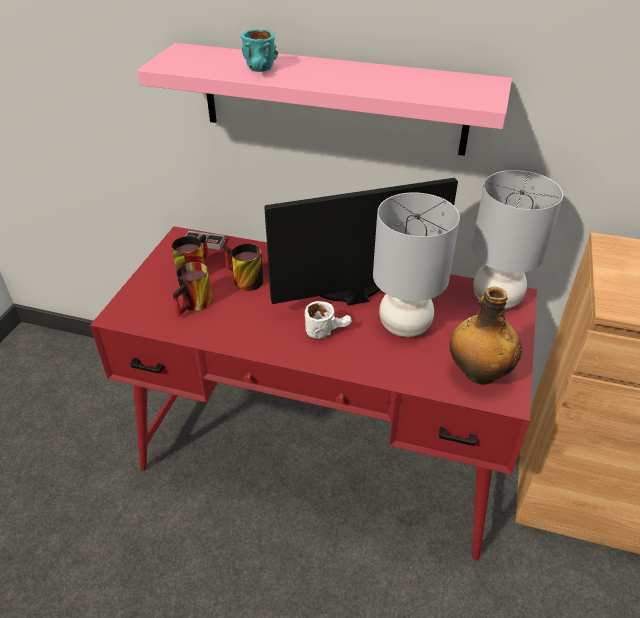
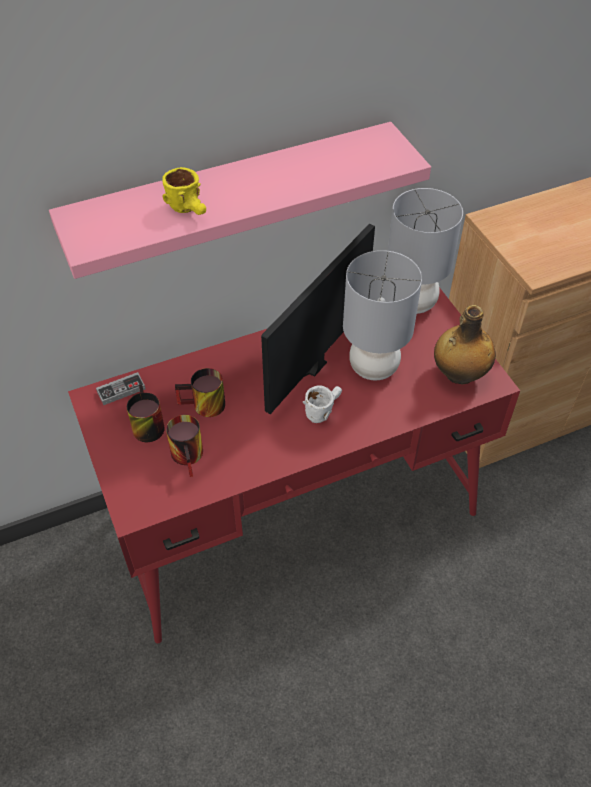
camera: 40 degrees left, 10 degrees up
turquoise mug [241,29,278,72] -> yellow mug [162,167,206,215]

